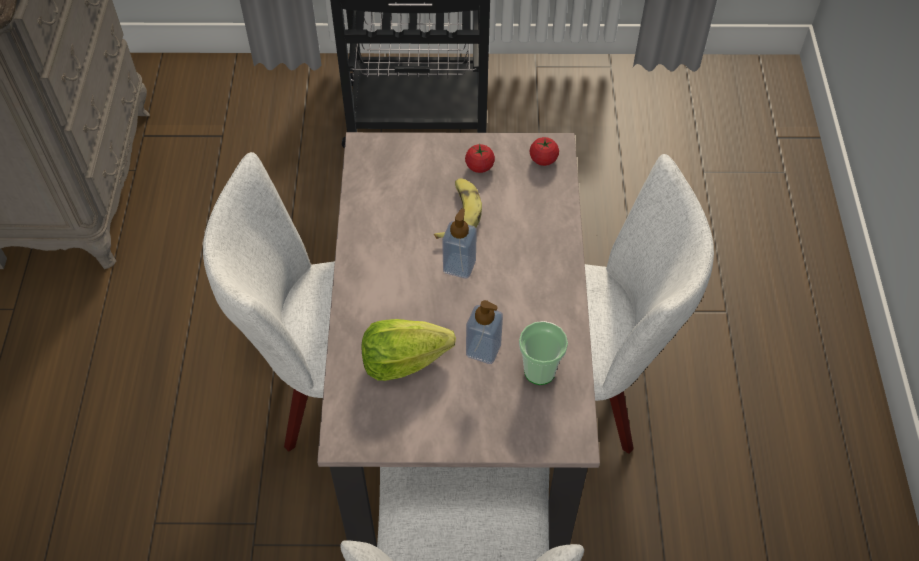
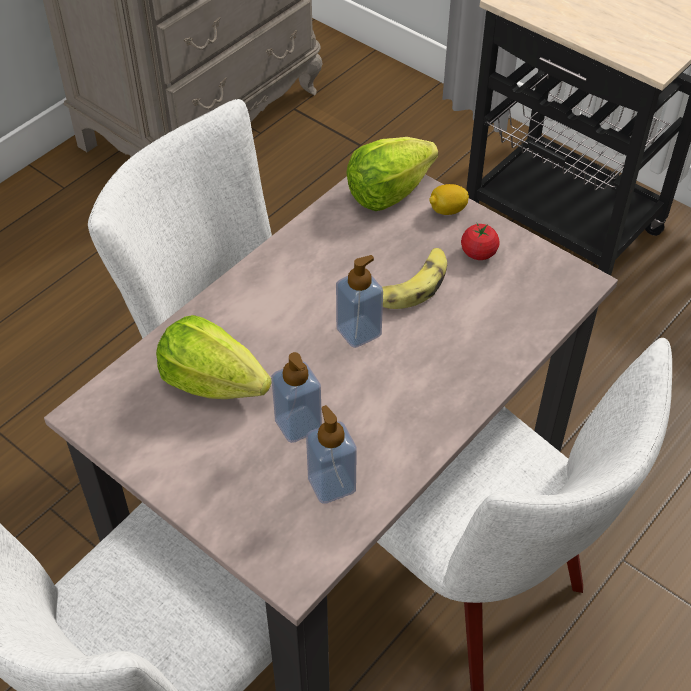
camera: 40 degrees right, 5 degrees down
cup [519,321,568,385] -> soap dispenser [306,405,357,504]
tomato [530,137,559,166] -> none
none -> lettuce [346,137,438,211]
none -> lemon [429,184,469,215]

